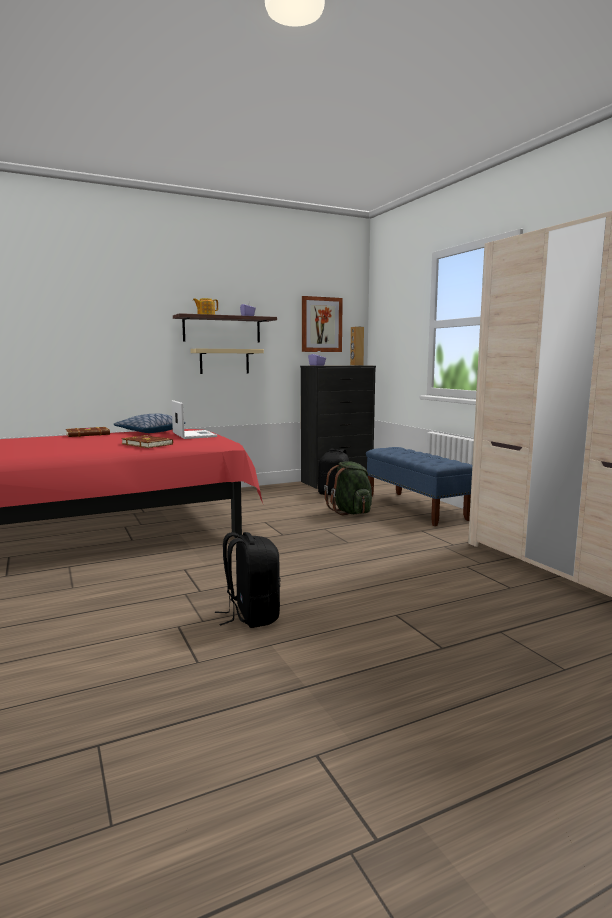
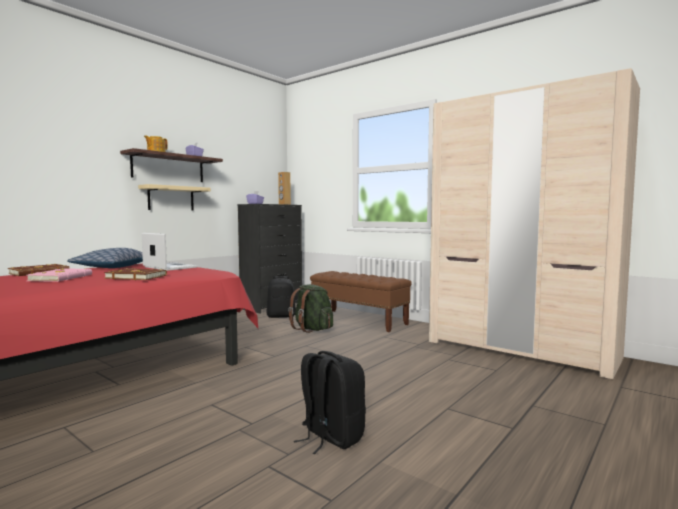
camera: 25 degrees left, 5 degrees down
picture [302,296,343,352] -> none
blue bench [366,447,472,526] -> brown bench [310,271,412,332]
none -> pink book [27,268,92,282]

